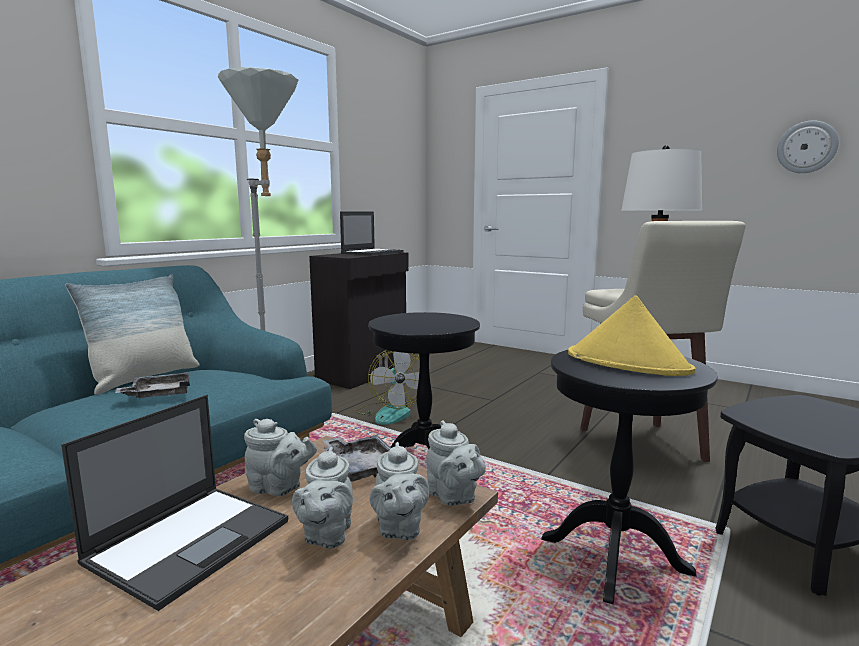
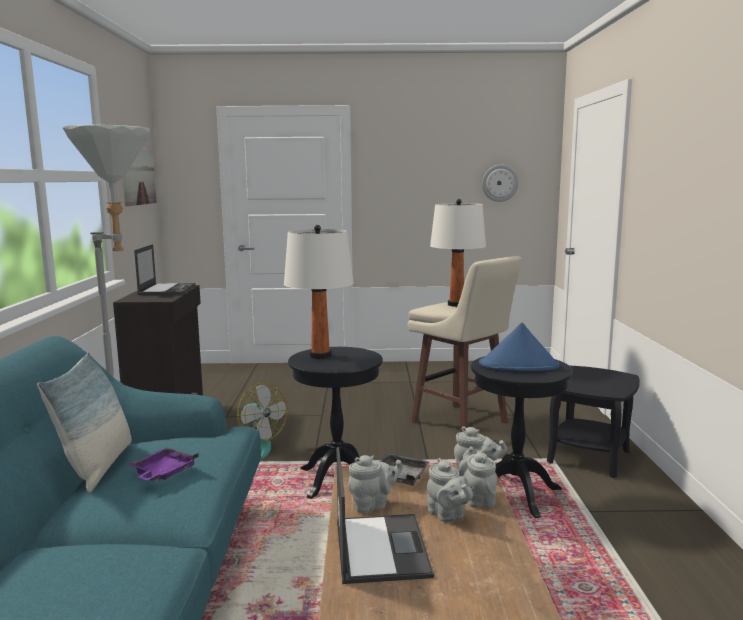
camera: 35 degrees left, 0 degrees up
grey tray [115,373,190,398] -> purple tray [128,447,199,481]
grey teapot [369,442,429,540] -> grey teapot turned 150 degrees counterclockwise [458,446,497,508]
yellow hat [568,295,695,376] -> blue hat [479,323,560,371]
none -> picture [123,148,157,206]
none -> white table lamp [284,225,354,359]

